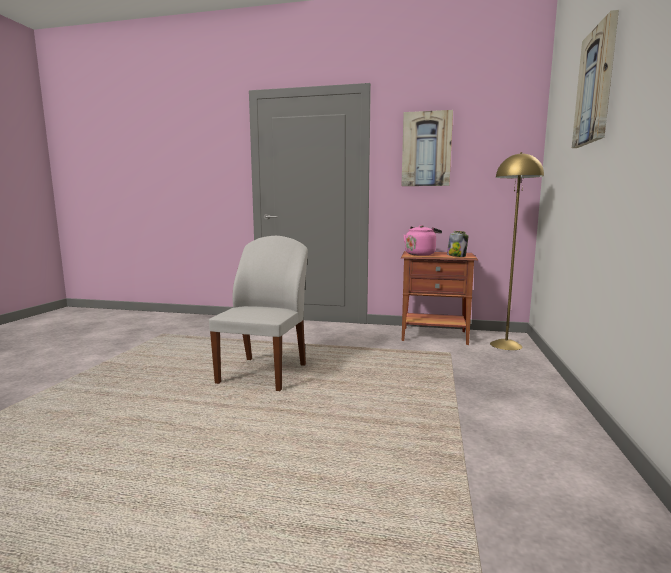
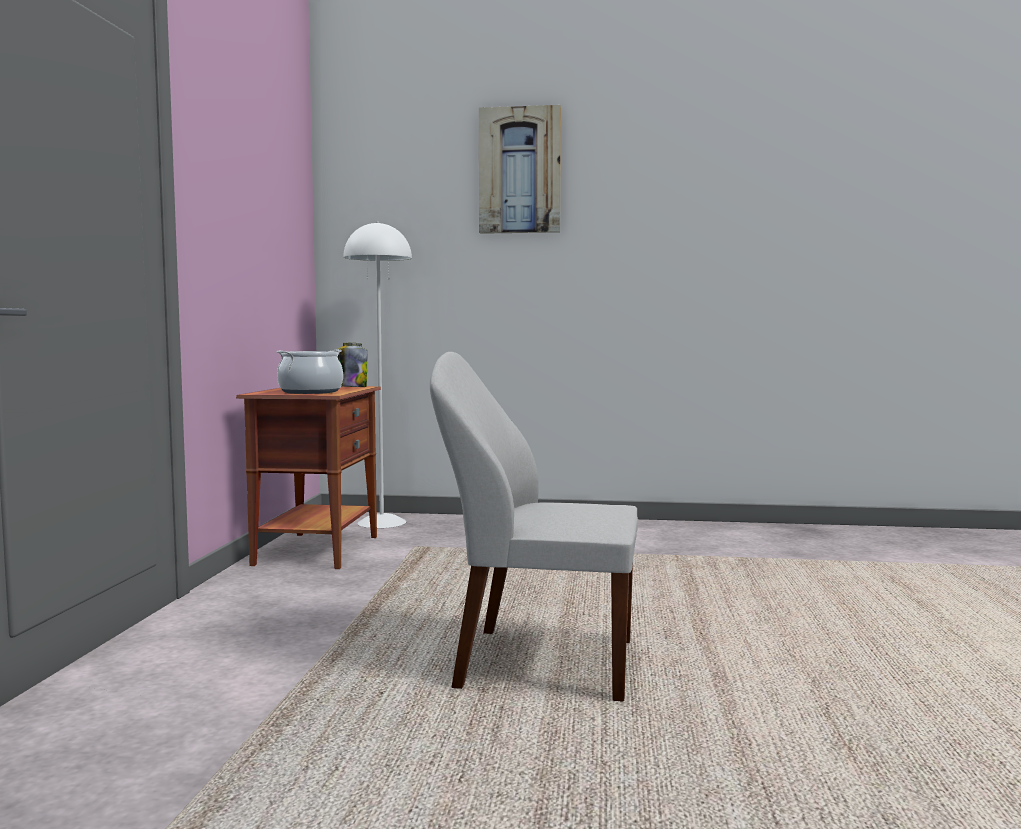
camera: 95 degrees left, 5 degrees down
picture [401,110,453,186] -> none
pink kettle [404,225,442,255] -> cooking pot [276,350,343,394]
yellow floor lamp [490,152,544,350] -> white floor lamp [343,221,412,528]

